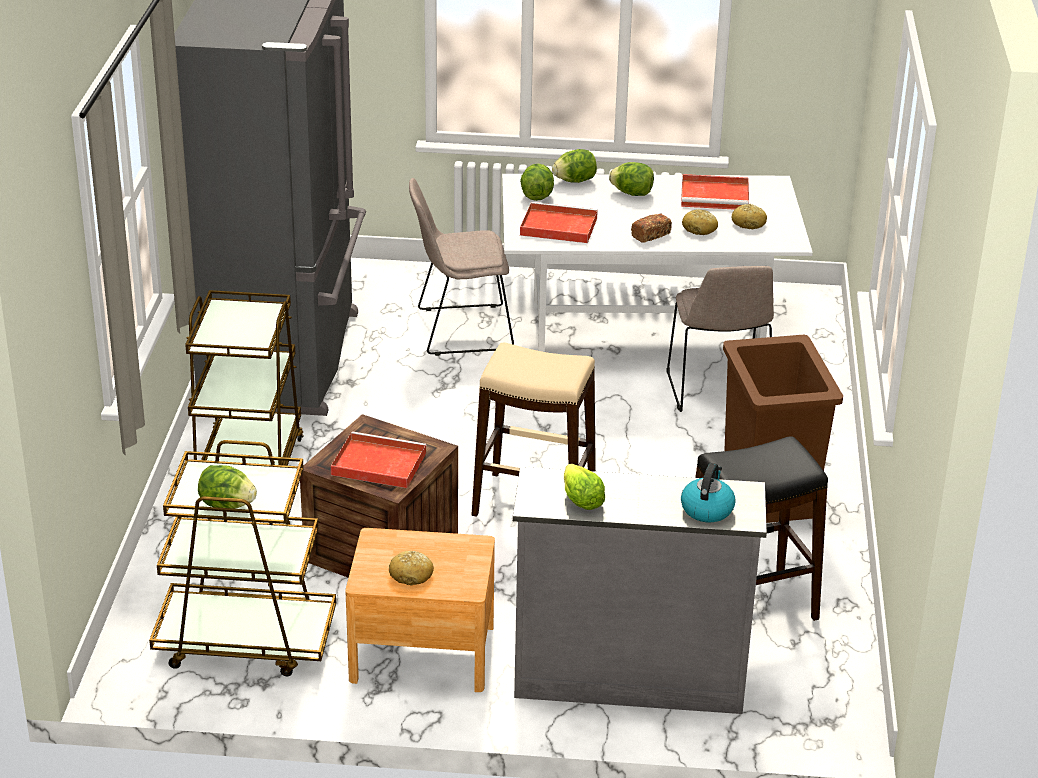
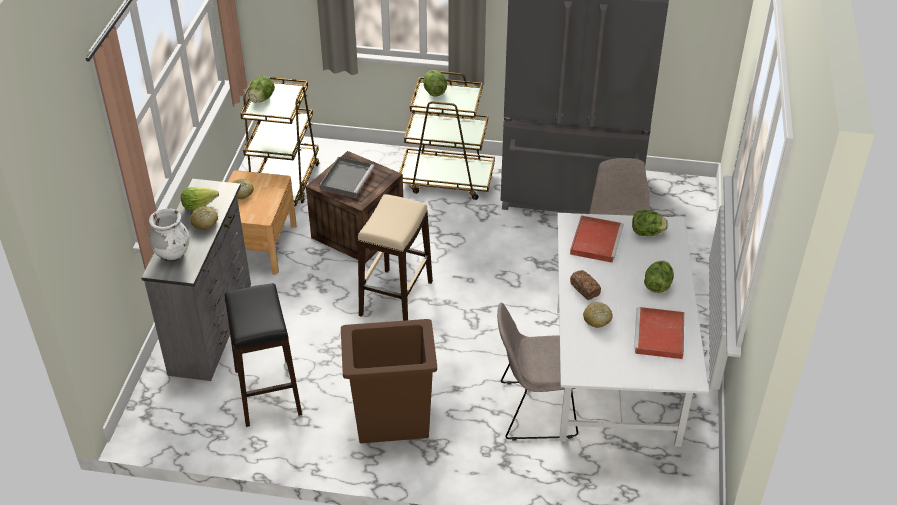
camera: 95 degrees right, 10 degrees up
red tray [331,431,426,488] -> grey tray [319,157,374,198]
lettuce [552,149,597,183] -> lettuce moved to [423,70,447,96]
kettle [681,463,736,522] -> white vase [149,208,189,262]
bread [731,204,767,229] -> bread moved to [190,206,218,229]

